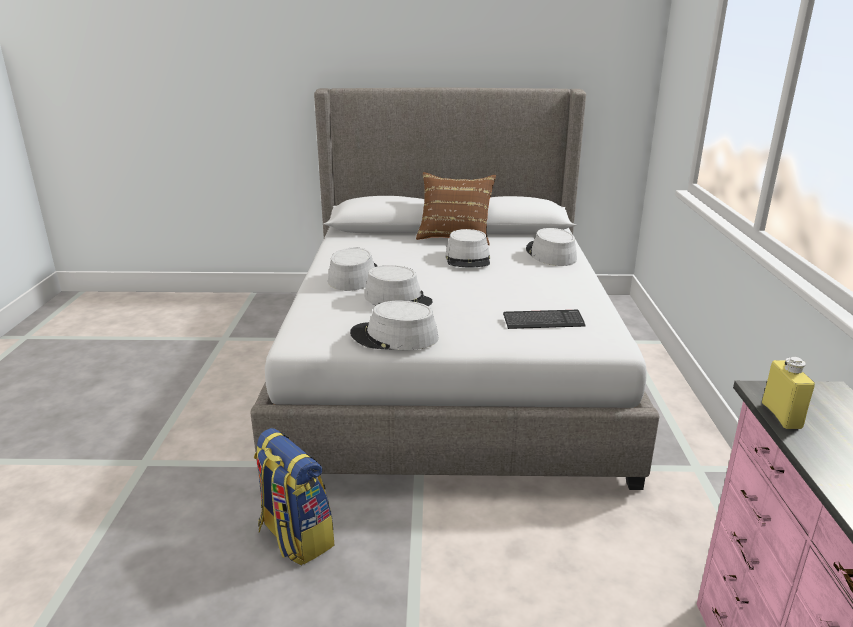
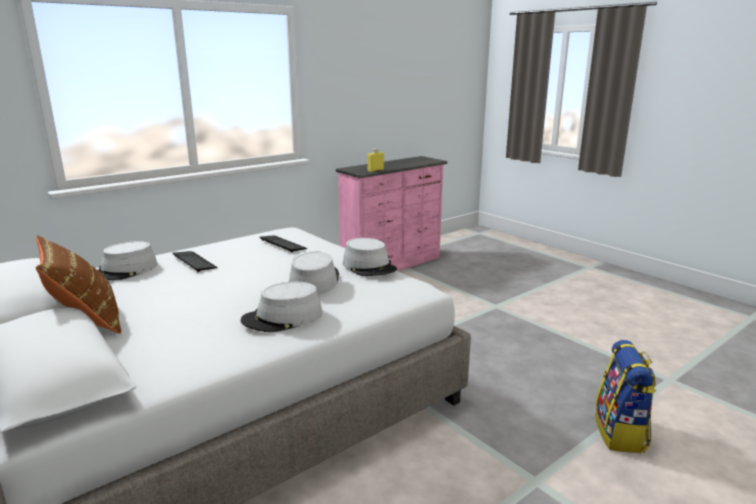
camera: 130 degrees left, 5 degrees down
backpack [254,428,334,565] -> backpack moved to [595,340,656,453]
grey hat [445,229,490,268] -> none
none -> keyboard [173,251,218,272]

